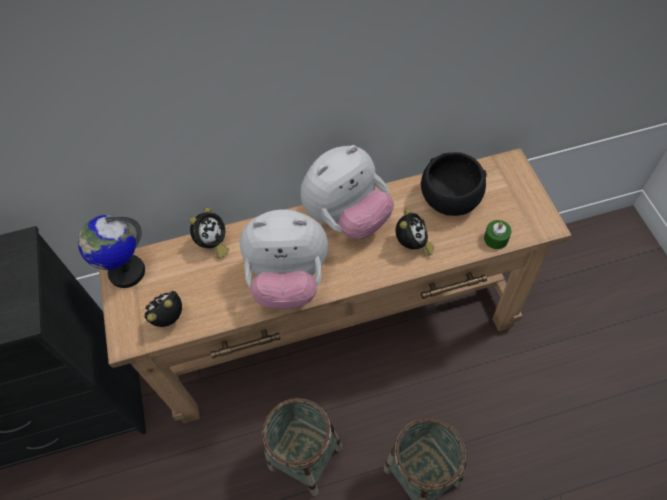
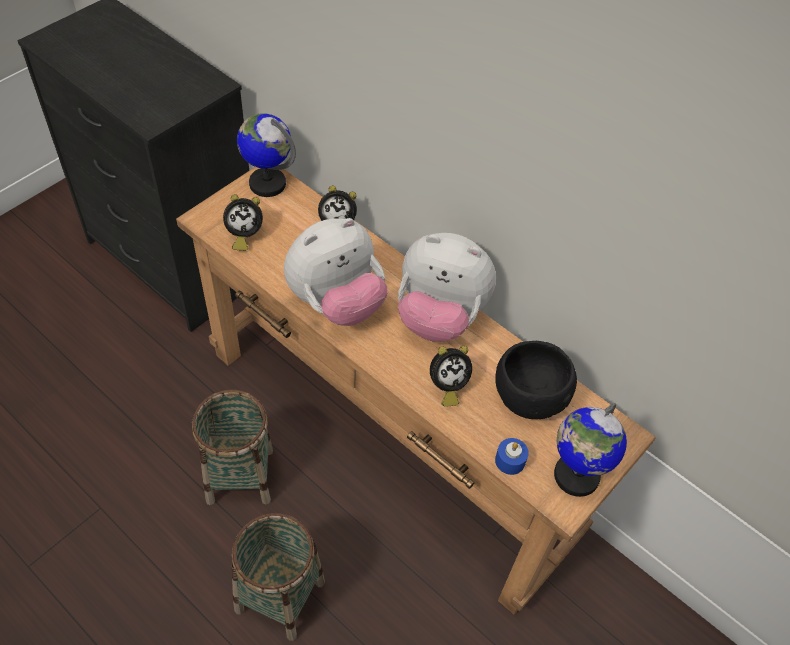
camera: 50 degrees right, 5 degrees down
alarm clock [145,291,182,327] -> alarm clock turned 150 degrees clockwise [223,194,263,251]
plush toy [240,209,328,310] -> plush toy turned 90 degrees counterclockwise [284,218,388,326]
green candle [484,220,512,249] -> blue candle [495,438,529,475]
none -> globe [554,403,627,497]

